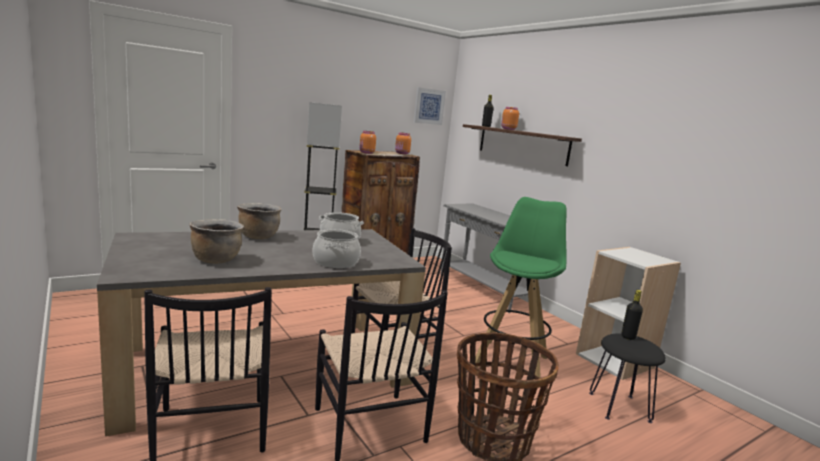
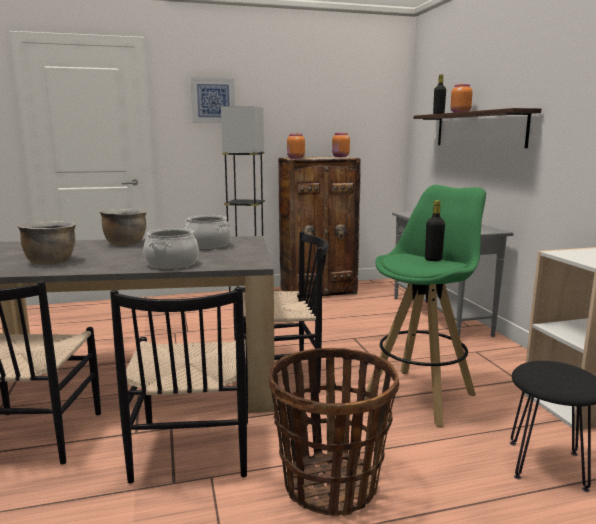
camera: 20 degrees right, 0 degrees up
picture [414,87,446,125] -> picture moved to [190,77,235,123]
black bottle [622,290,643,340] -> black bottle moved to [425,200,445,261]

